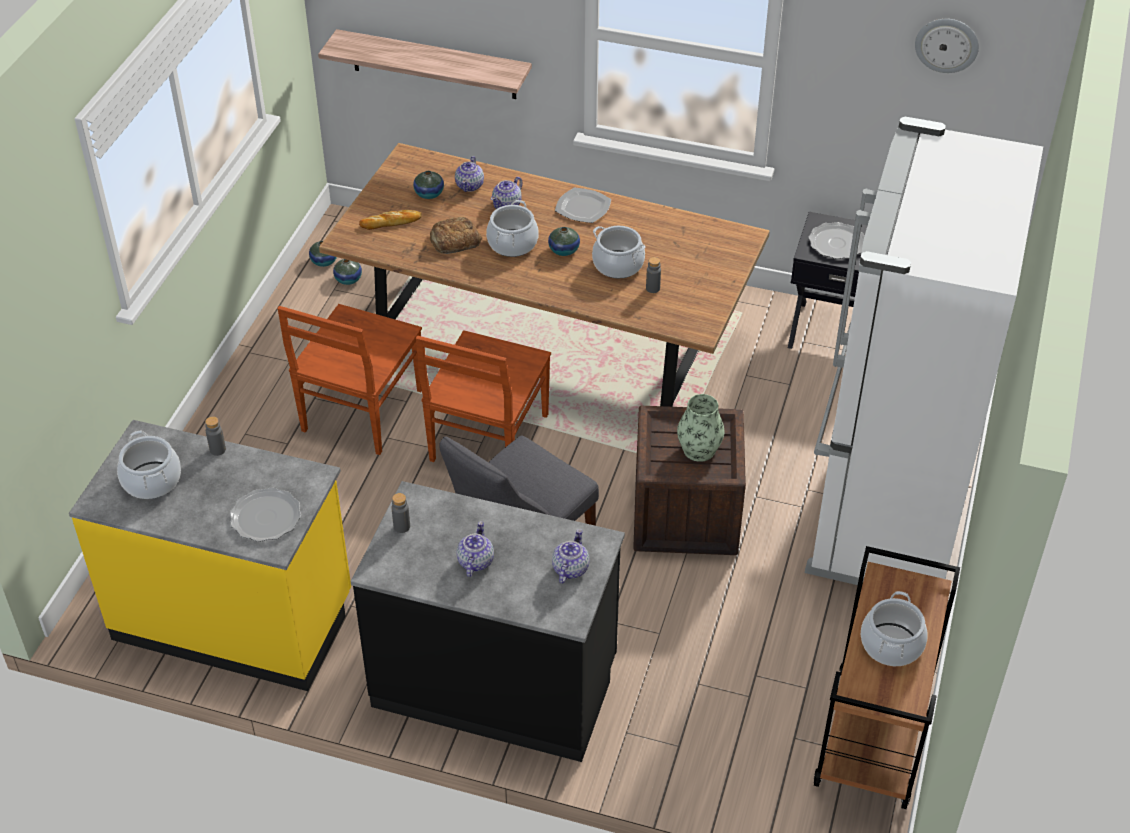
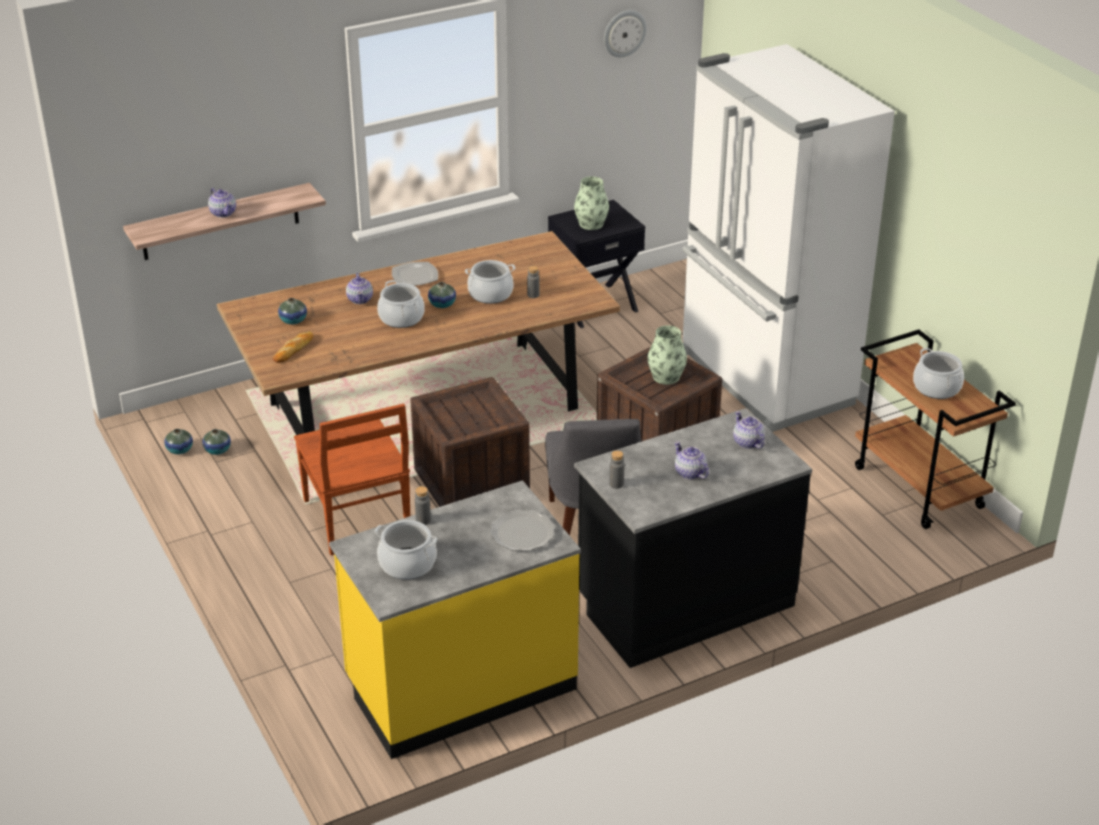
camera: 45 degrees left, 10 degrees down
brown chair [416,330,551,462] -> crate [410,377,530,507]
bread [430,217,482,254] -> none
teapot [455,156,484,192] -> teapot moved to [208,188,236,218]
plate [808,222,864,259] -> vase [574,176,609,230]

